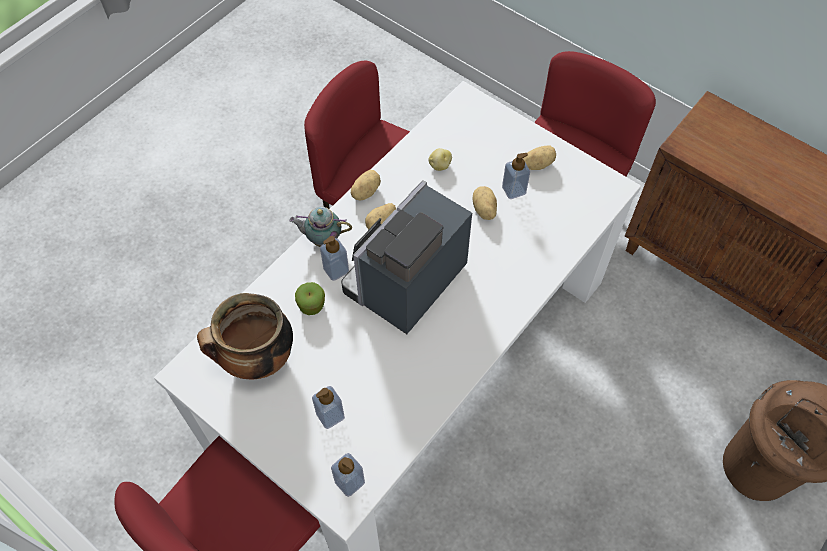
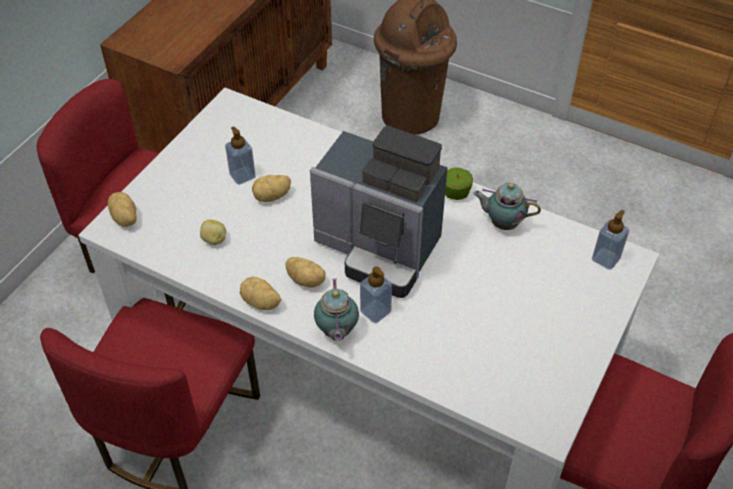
camera: 100 degrees left, 10 degrees down
cooking pot [197,293,293,379] -> none
apple [295,282,325,315] -> apple moved to [445,167,473,200]
soap dispenser [312,386,345,429] -> none
potato [523,145,556,170] -> potato moved to [108,192,137,227]
none -> teapot [473,183,541,230]

